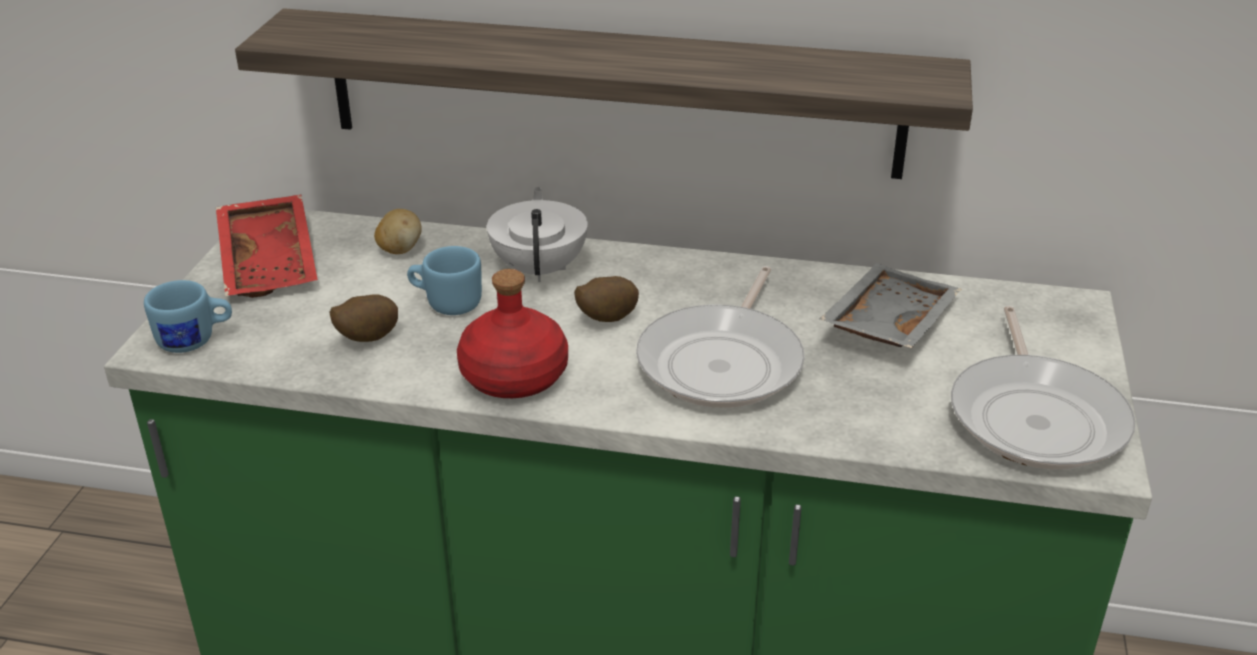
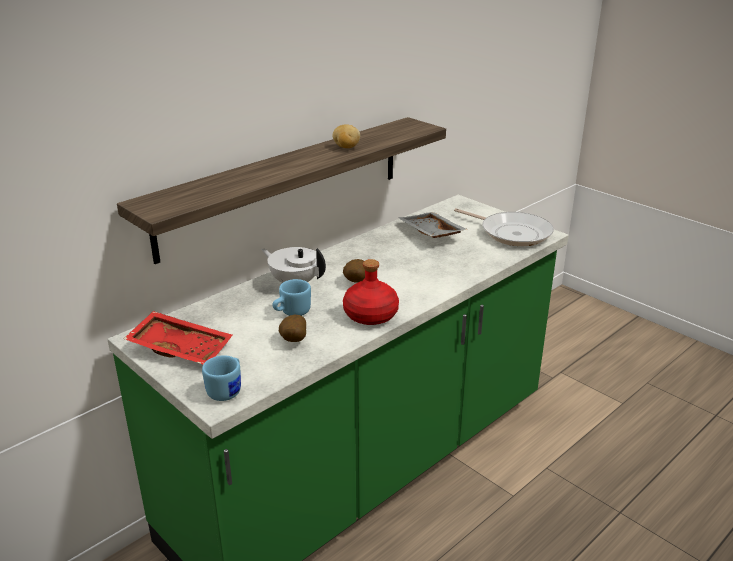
camera: 55 degrees left, 5 degrees down
potato [374,209,422,254] -> potato moved to [333,124,360,148]
frying pan [636,266,805,408] -> none

